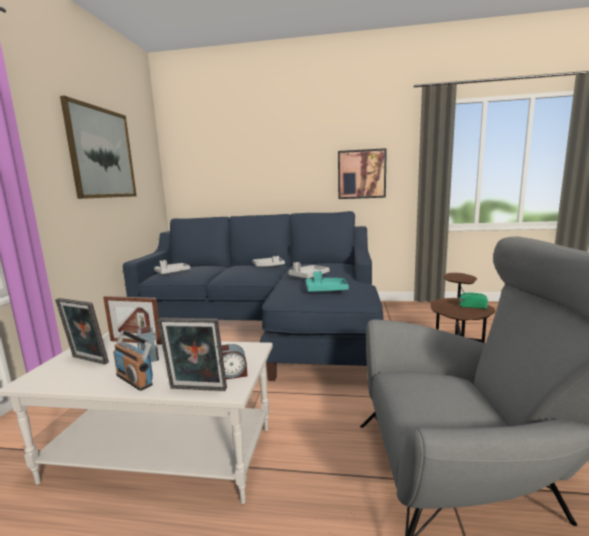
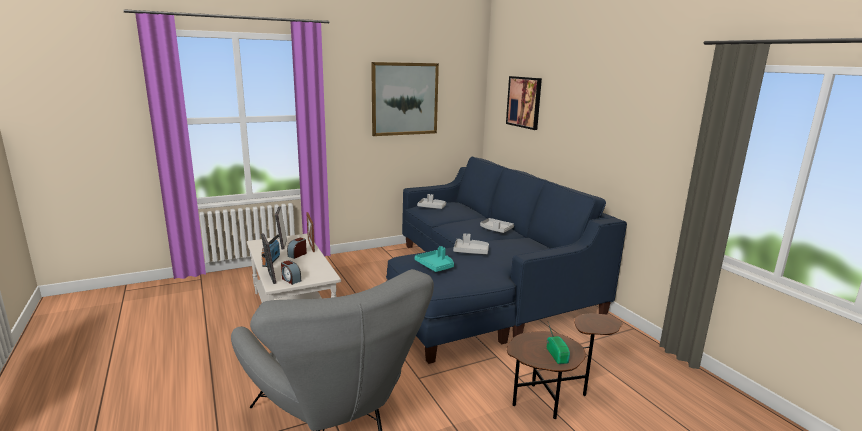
camera: 55 degrees right, 5 degrees up
picture [338,148,387,199] -> picture moved to [506,76,542,130]

